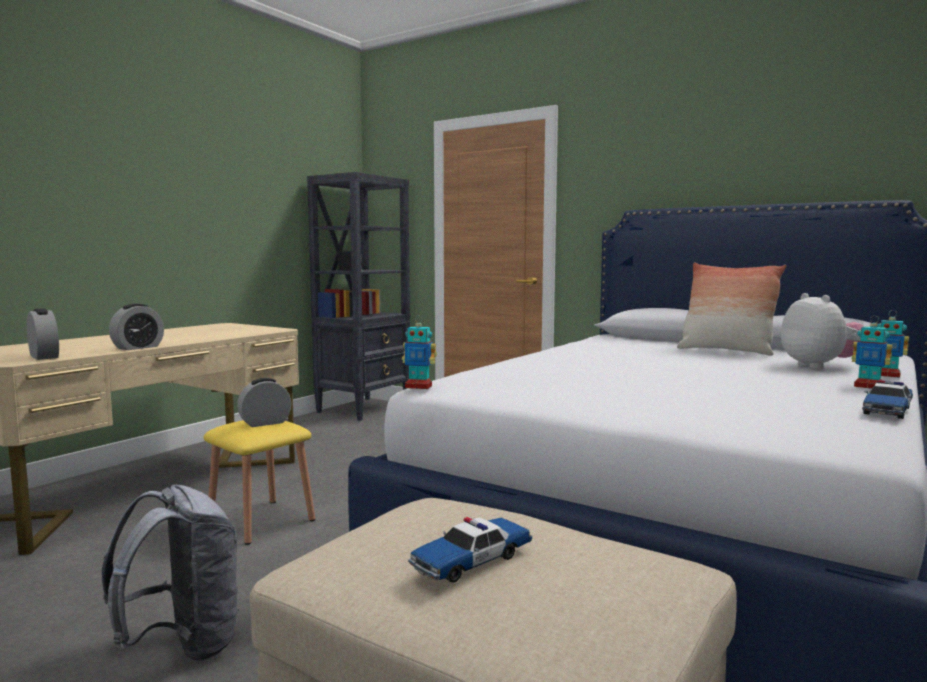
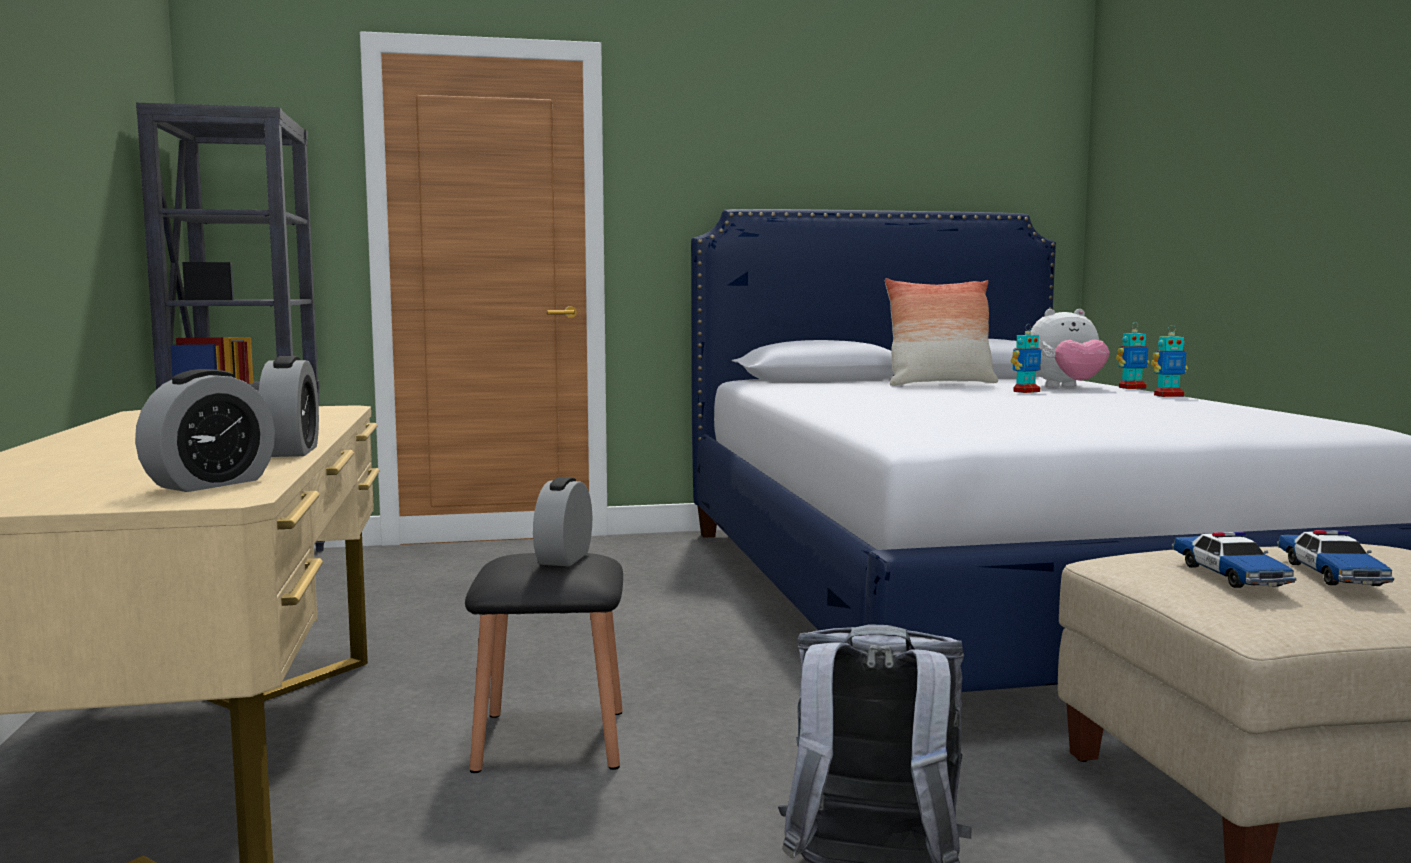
camera: 45 degrees left, 0 degrees up
alarm clock [27,308,59,360] -> alarm clock turned 120 degrees clockwise [135,369,275,492]
yellow stool [203,420,315,545] -> black stool [465,553,623,773]
toy robot [402,316,437,389] -> toy robot moved to [1011,324,1041,393]
plush toy [780,293,864,369] -> plush toy turned 135 degrees clockwise [1031,309,1109,387]
toy car [862,380,913,419] -> toy car moved to [1172,532,1296,588]

